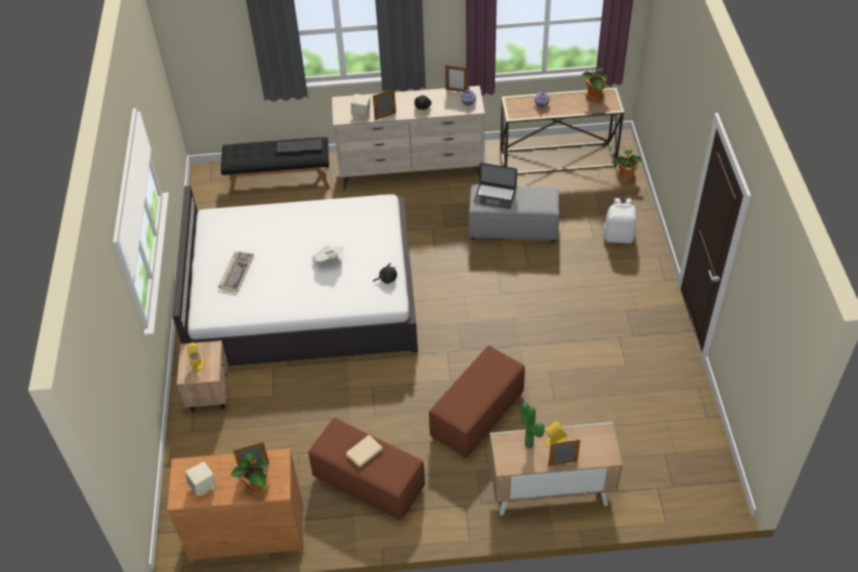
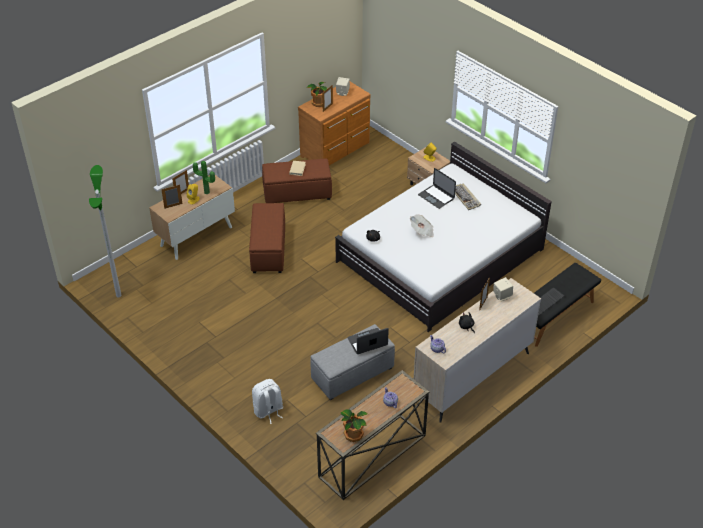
camera: 140 degrees right, 5 degrees down
picture frame [445,65,468,92] -> picture frame moved to [161,185,182,209]
potted plant [612,150,642,183] -> none
none -> floor lamp [89,165,122,297]
none -> laptop [418,168,456,209]

